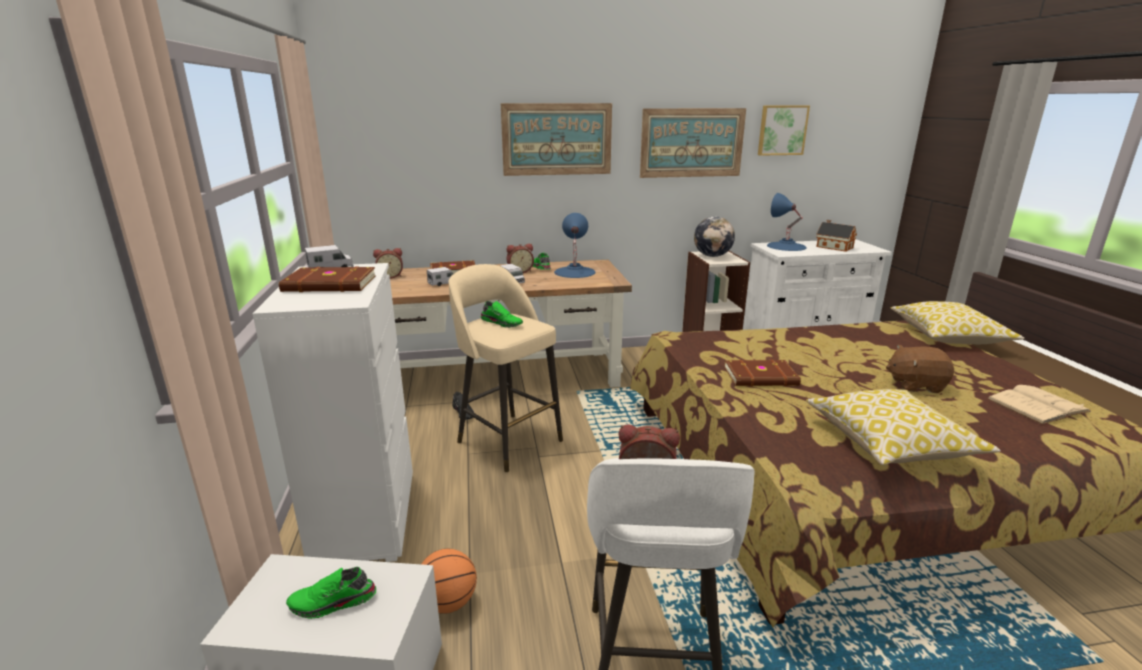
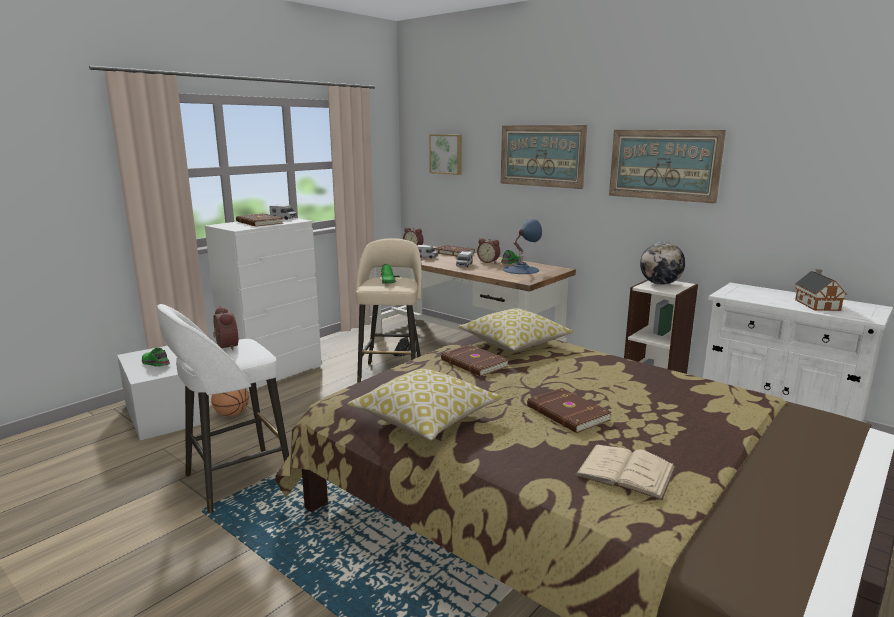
camera: 50 degrees right, 5 degrees down
picture [758,106,810,156] -> picture moved to [429,134,462,175]
blue table lamp [767,193,807,251] -> none
brown plush toy [886,345,954,393] -> brown book [527,388,612,433]
pillow [891,301,1024,344] -> pillow moved to [459,308,574,352]

